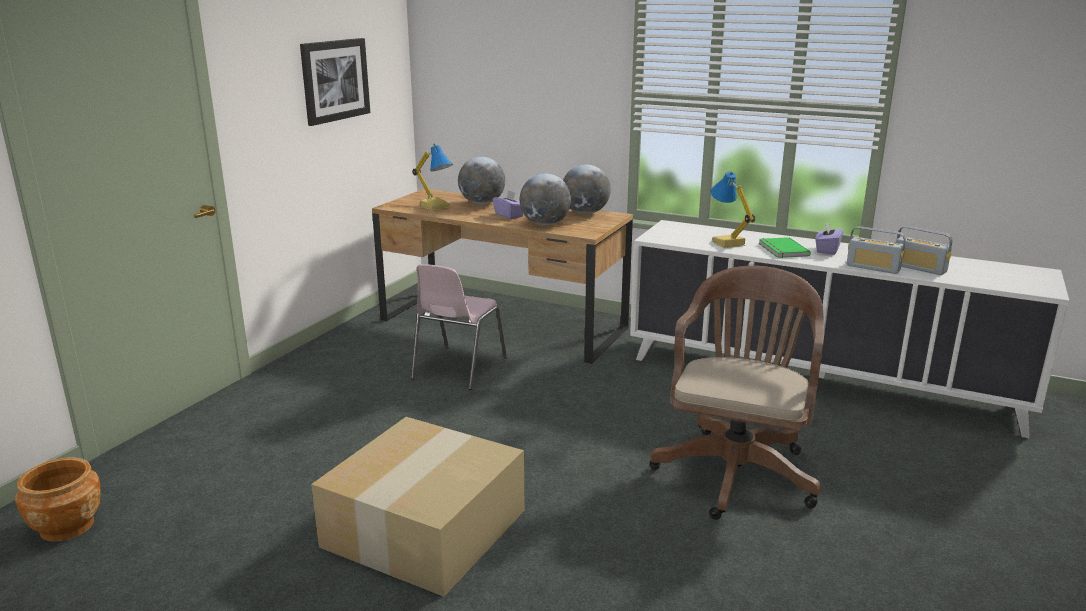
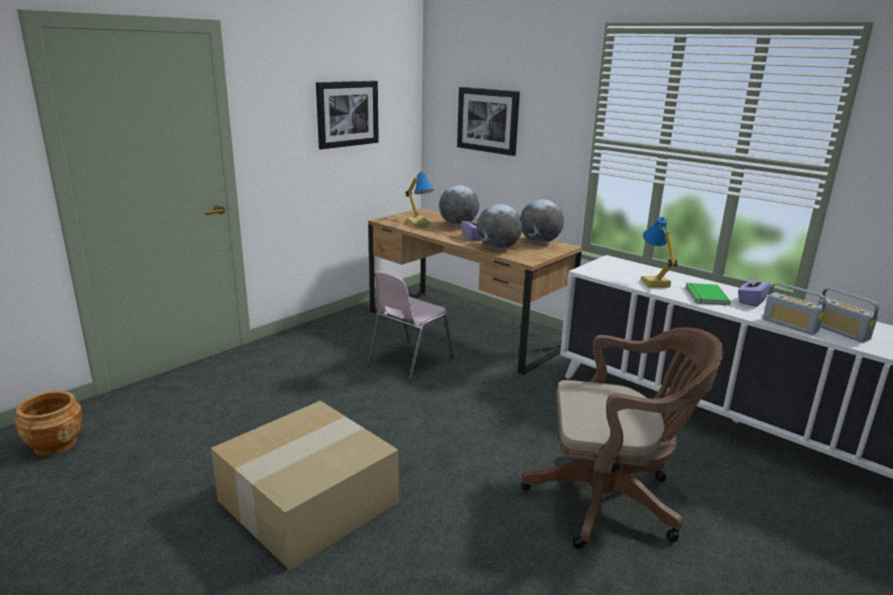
camera: 15 degrees right, 0 degrees up
brown office chair [649,266,824,520] -> brown office chair turned 60 degrees clockwise [521,327,724,549]
none -> picture [457,87,520,156]

